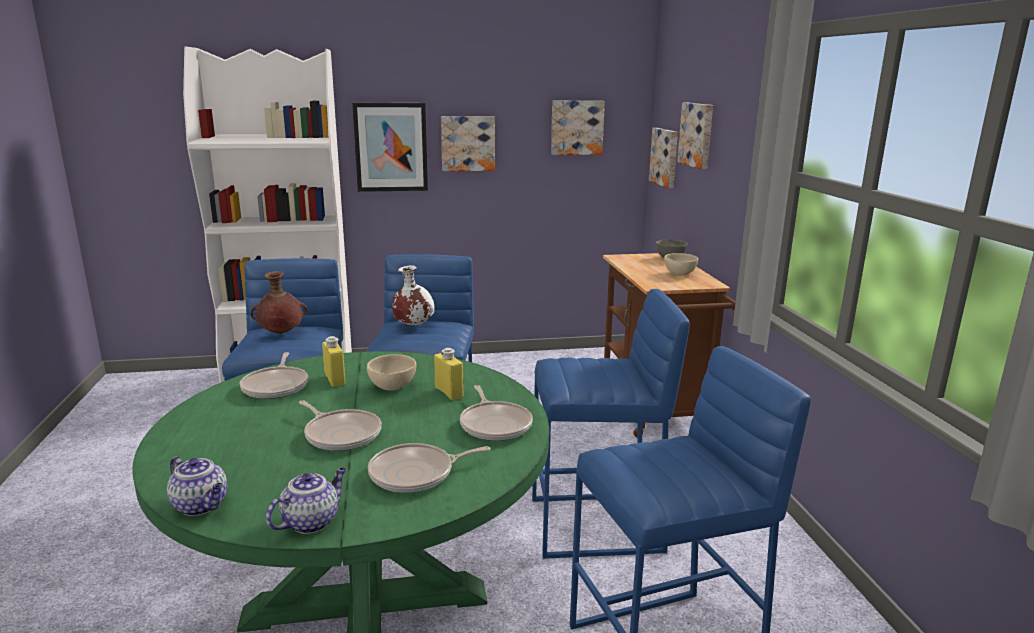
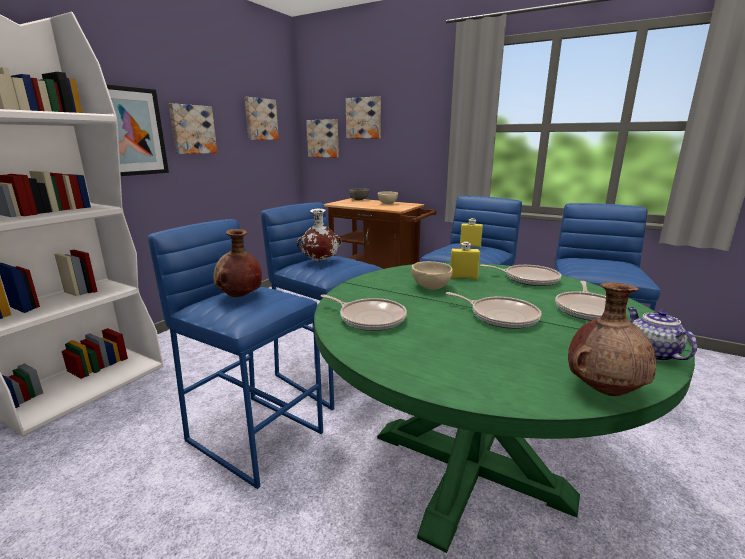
camera: 50 degrees left, 0 degrees up
teapot [167,456,227,516] -> brown vase [568,282,656,396]
frying pan [299,400,382,451] -> frying pan turned 45 degrees clockwise [446,292,542,329]
yellow bottle [322,336,346,387] -> yellow bottle moved to [460,218,483,247]

